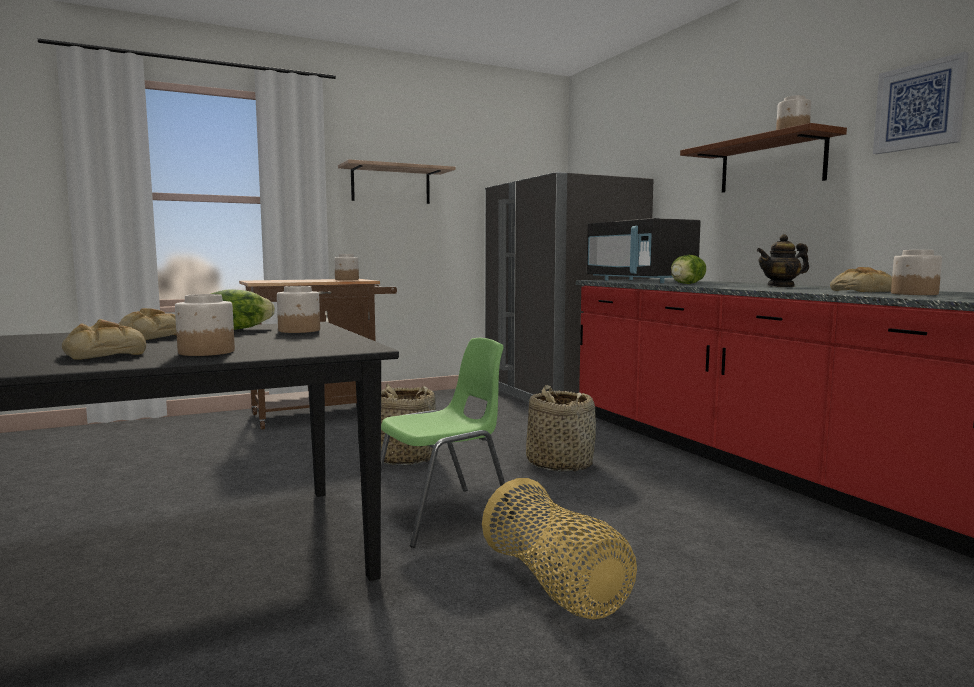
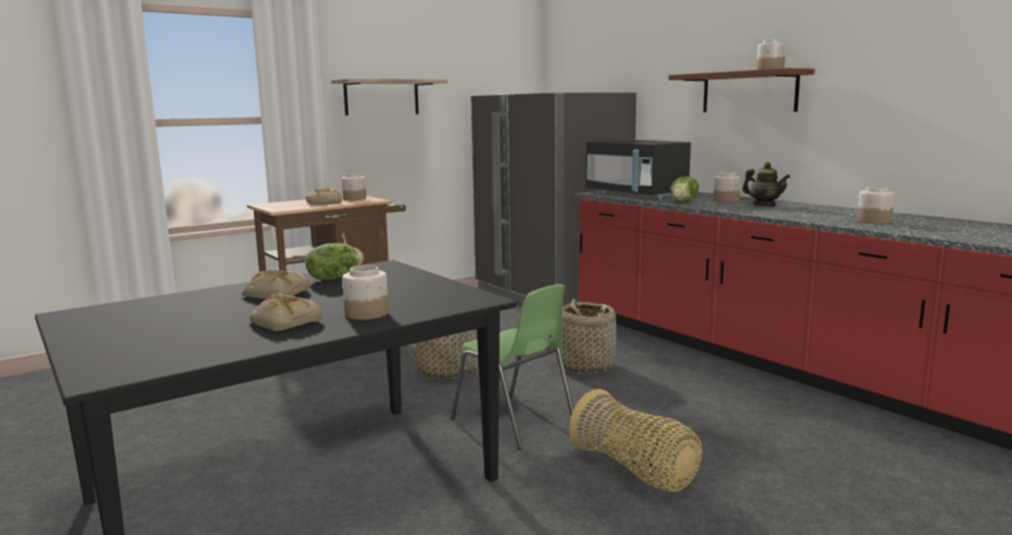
camera: 10 degrees left, 5 degrees up
jar [277,286,320,333] -> jar moved to [714,172,741,202]
green chair [381,338,515,548] -> green chair turned 90 degrees clockwise [451,284,574,449]
teapot [756,234,809,287] -> teapot turned 120 degrees counterclockwise [742,162,790,206]
bread [830,267,892,292] -> bread moved to [306,187,342,205]
picture [873,52,969,154] -> none

